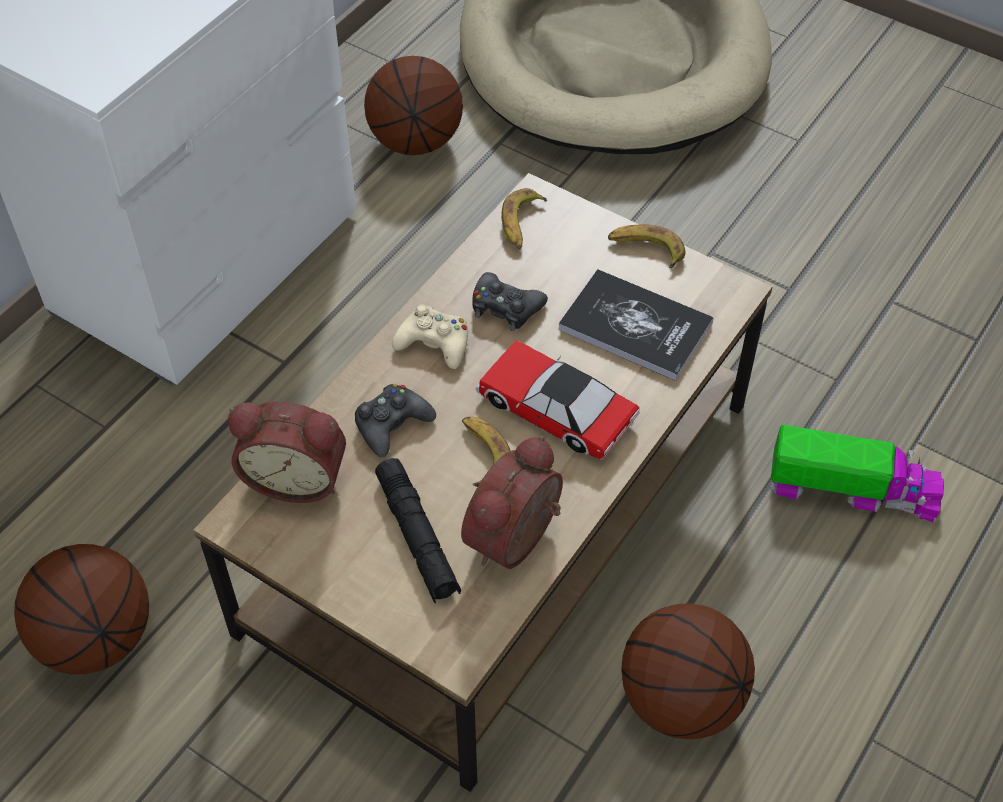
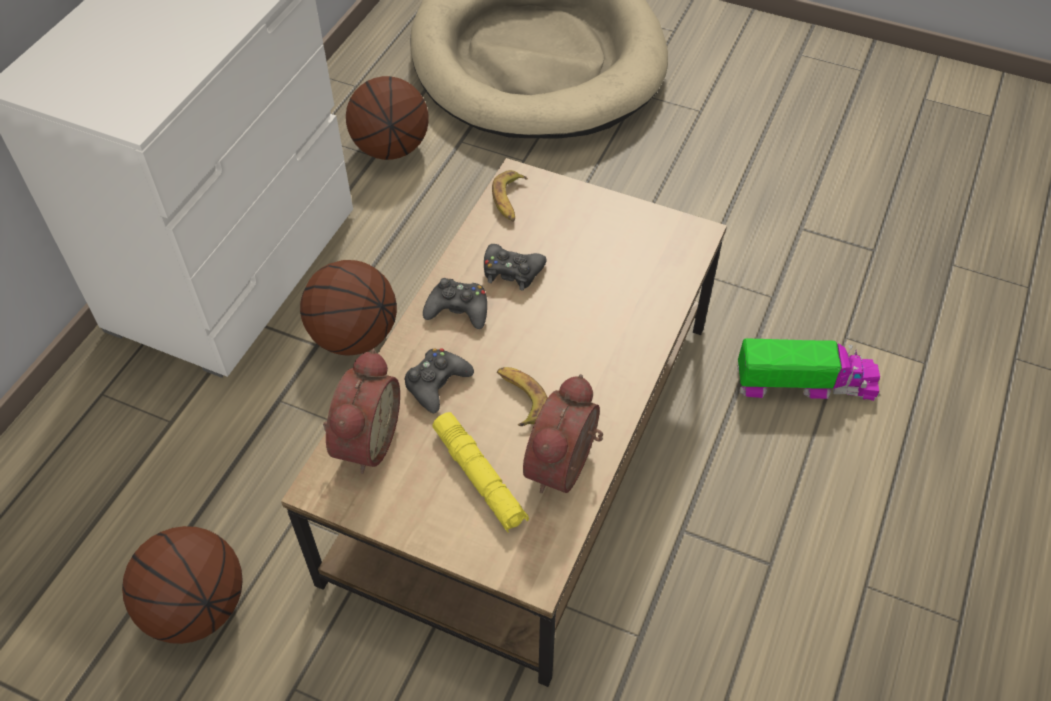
camera: 10 degrees left, 0 degrees up
alarm clock [228,401,346,503] -> alarm clock turned 75 degrees counterclockwise [323,349,400,474]
black flashlight [375,458,461,603] -> yellow flashlight [433,412,529,533]
beige game controller [392,305,468,369] -> black game controller [423,278,487,329]
toy car [476,340,640,459] -> none
book [558,269,713,381] -> none
banana [608,224,685,268] -> none
basketball [621,603,755,739] -> basketball moved to [300,260,397,356]

